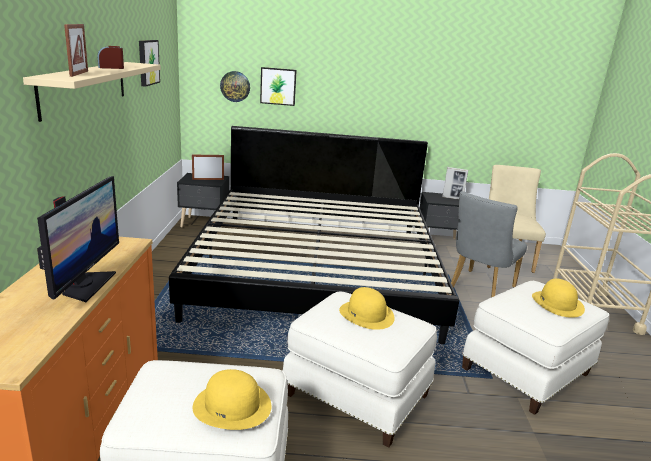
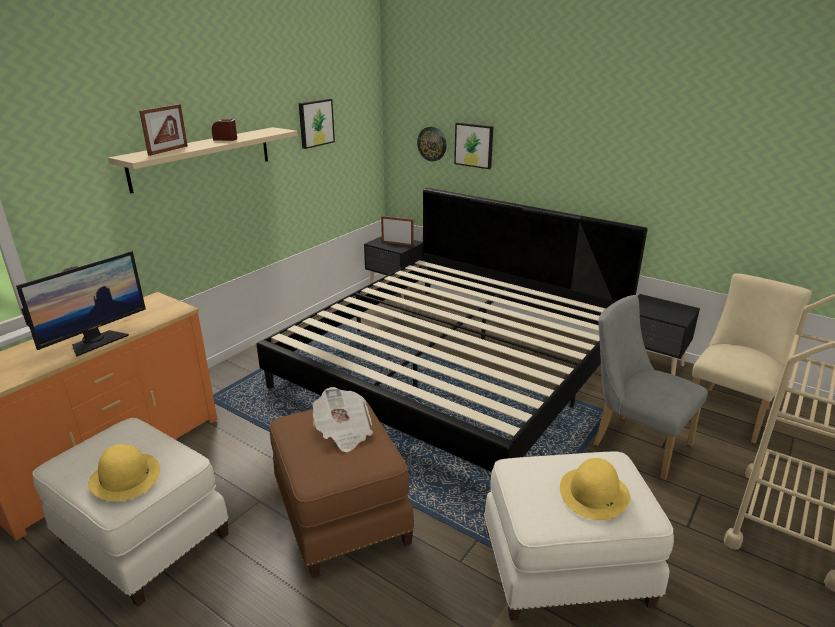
camera: 35 degrees right, 5 degrees up
white ottoman [283,291,437,447] -> brown ottoman [269,402,415,578]
yellow hat [339,287,395,330] -> newspaper [312,387,373,452]
picture frame [442,167,468,200] -> none
grey chair [451,191,527,297] -> grey chair turned 60 degrees clockwise [593,295,708,480]

